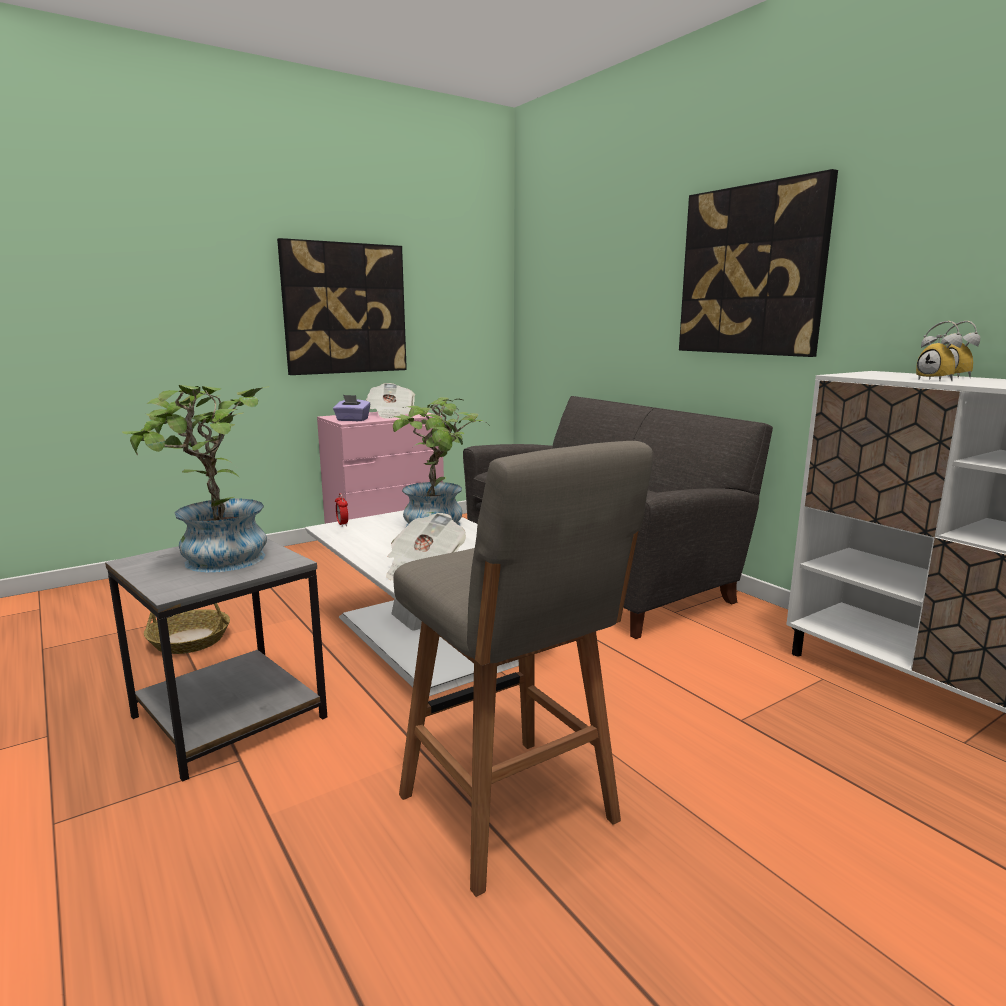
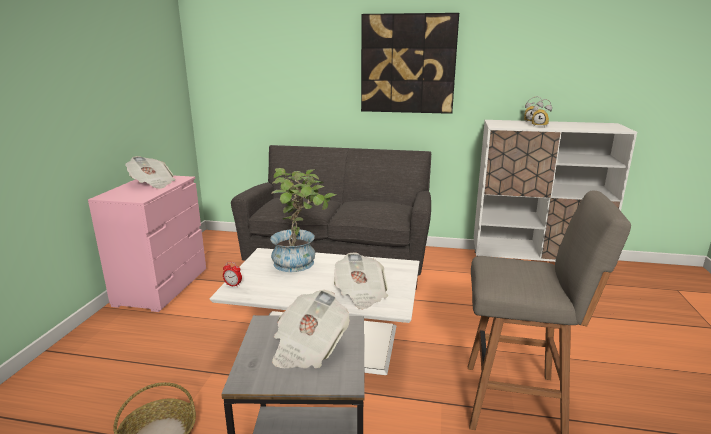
camera: 45 degrees left, 5 degrees up
potted plant [122,385,270,572] -> newspaper [272,290,350,369]
picture [277,238,407,375] -> none
purple tissue box [333,395,370,421] -> none

